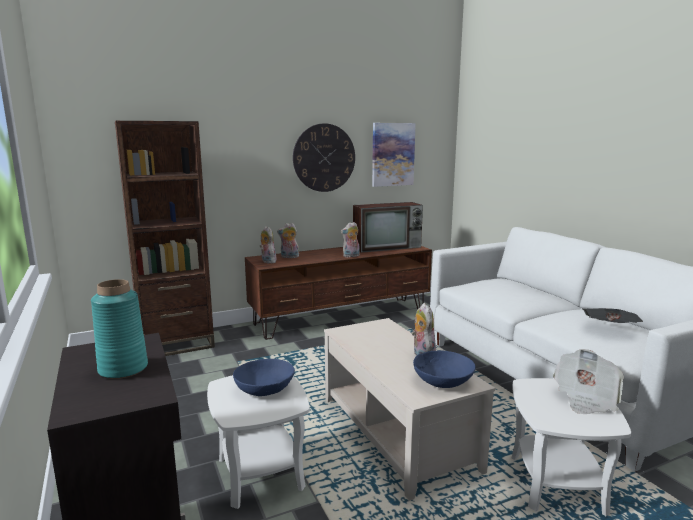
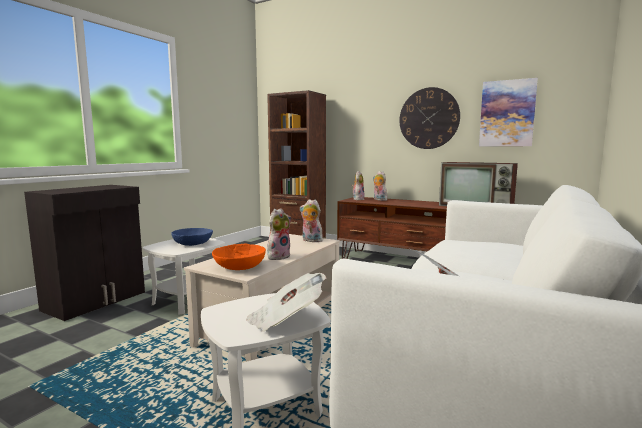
camera: 55 degrees right, 5 degrees down
turquoise vase [91,279,148,379] -> none
plush toy [341,222,360,257] -> plush toy moved to [300,199,323,242]
blue bowl [413,350,476,388] -> orange bowl [212,244,266,270]

